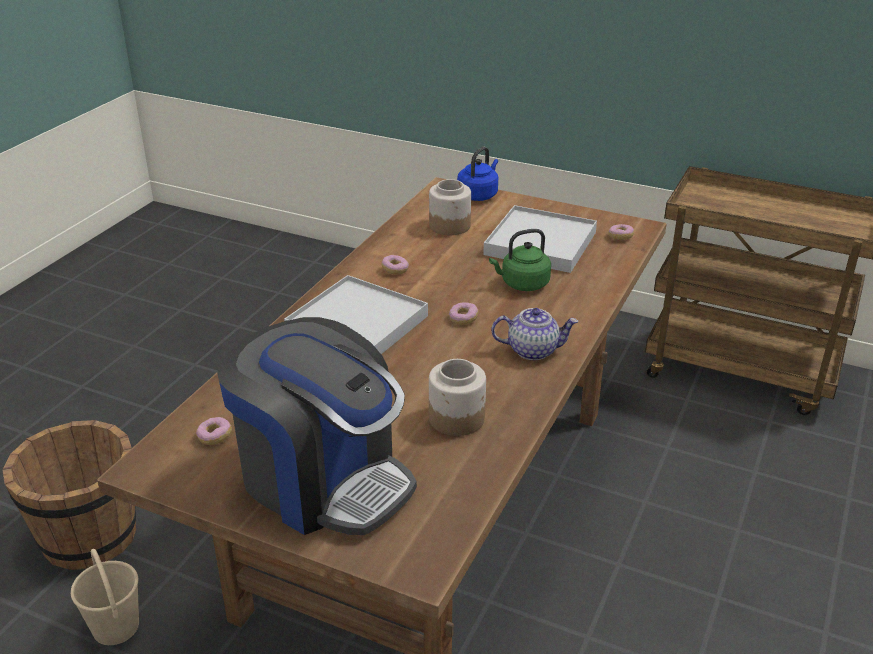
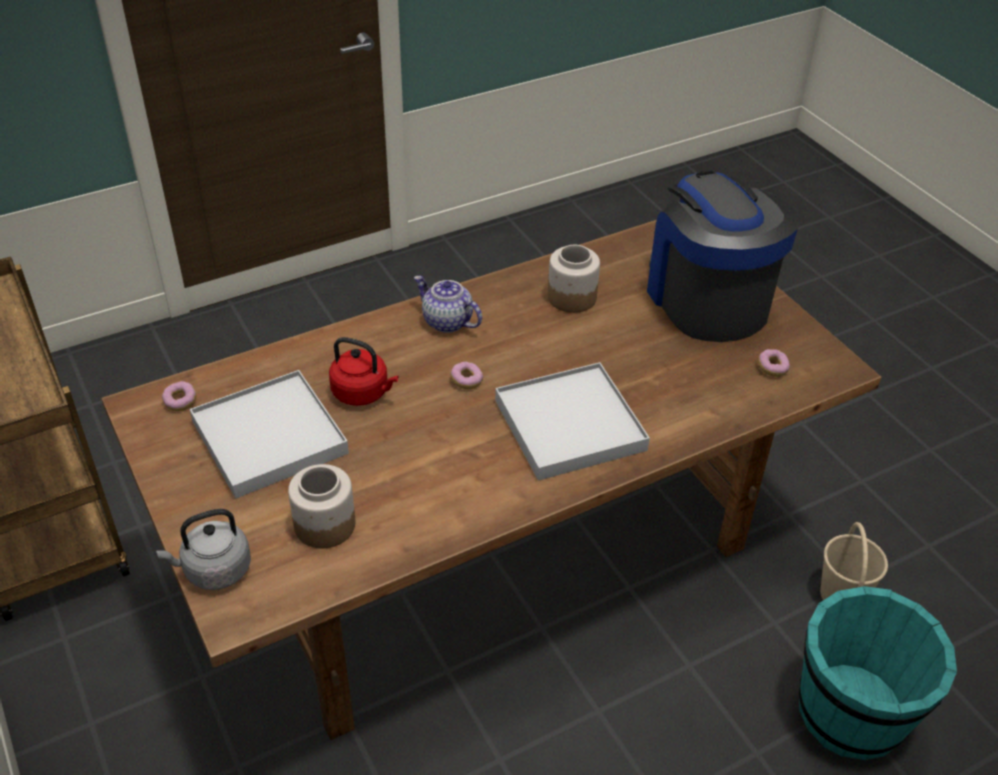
camera: 145 degrees left, 10 degrees up
brown bucket [3,420,136,570] -> turquoise bucket [799,586,957,760]
donut [381,255,409,275] -> none
blue kettle [457,147,498,201] -> grey kettle [156,509,251,590]
green kettle [489,229,551,291] -> red kettle [329,337,398,406]

